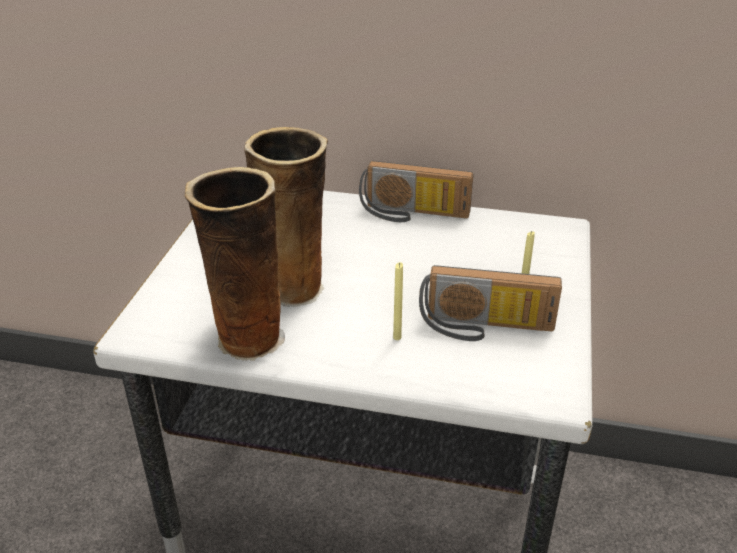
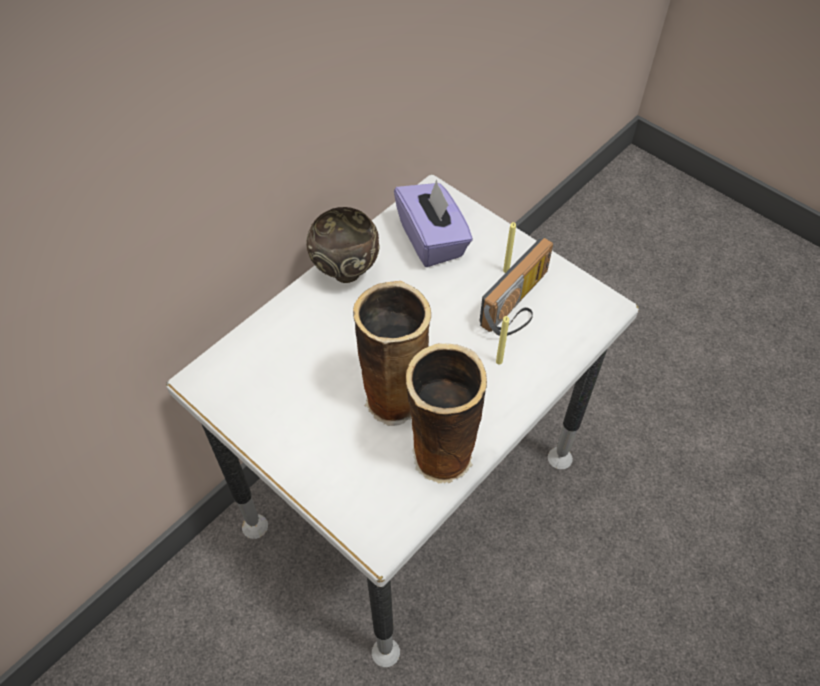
camera: 60 degrees left, 20 degrees up
radio [359,161,474,222] -> brown bowl [306,207,380,283]
none -> purple tissue box [394,180,473,267]

